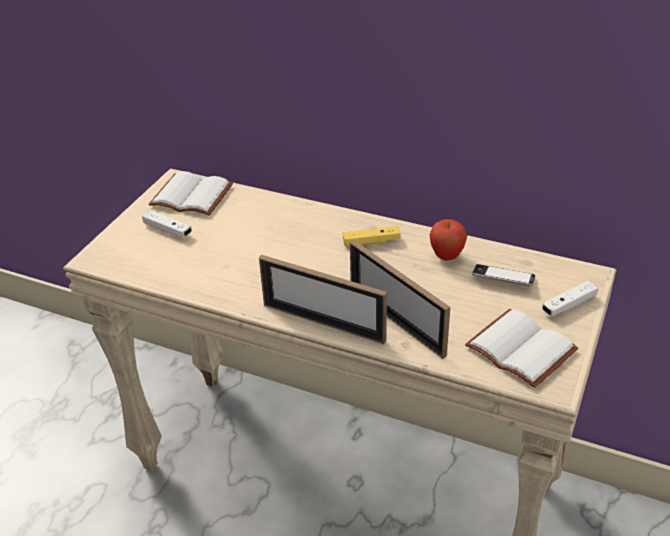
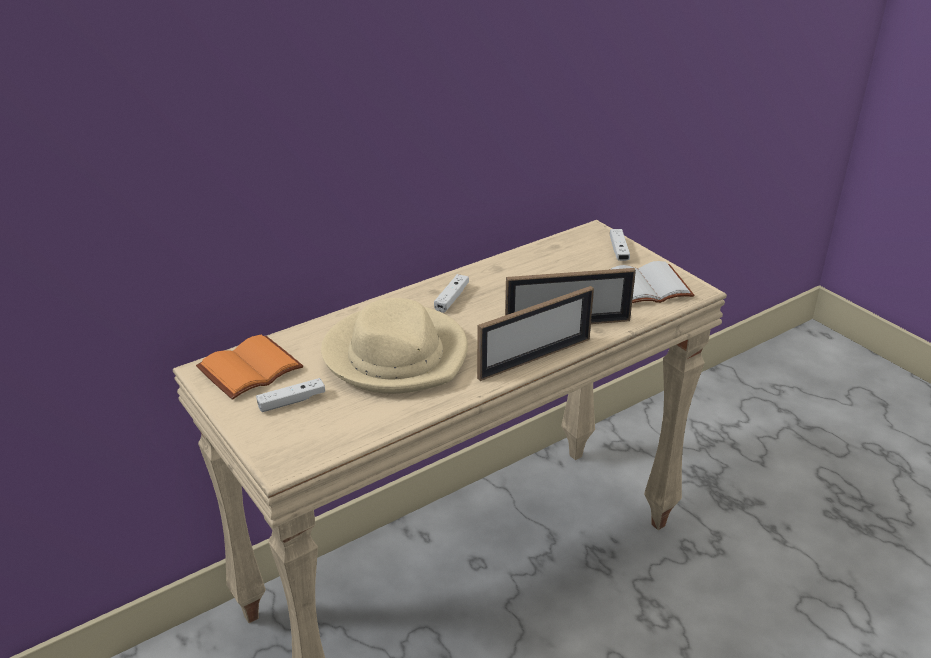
camera: 60 degrees left, 5 degrees down
white book [149,171,233,215] -> orange book [196,335,303,400]
yellow game controller [343,226,401,247] -> white game controller [434,274,469,313]
apple [430,219,467,261] -> none
phone [472,264,535,286] -> none
none -> beige hat [321,298,468,394]

